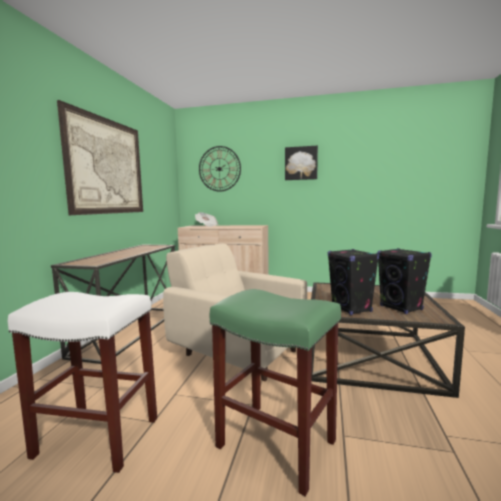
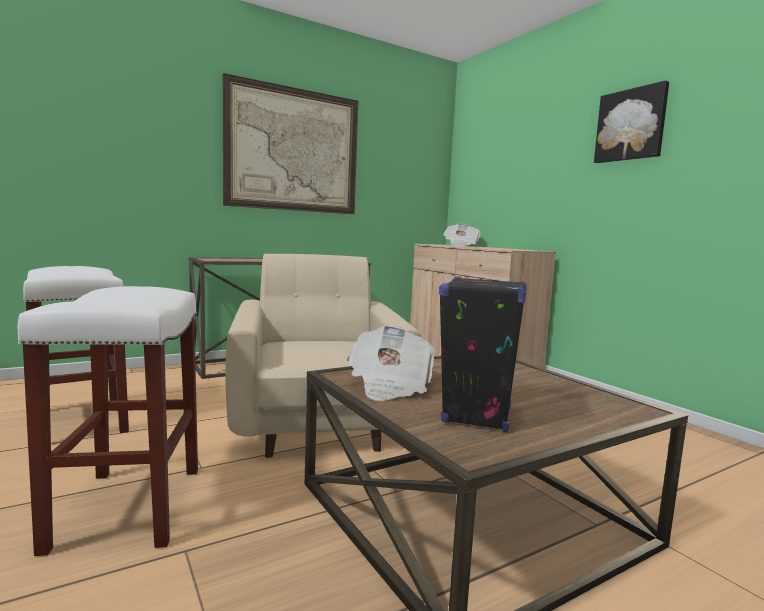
camera: 45 degrees right, 0 degrees up
wall clock [199,146,241,192] -> none
green stool [210,289,341,497] -> white stool [18,286,198,556]
black speaker [328,249,379,315] -> newspaper [347,325,436,401]

